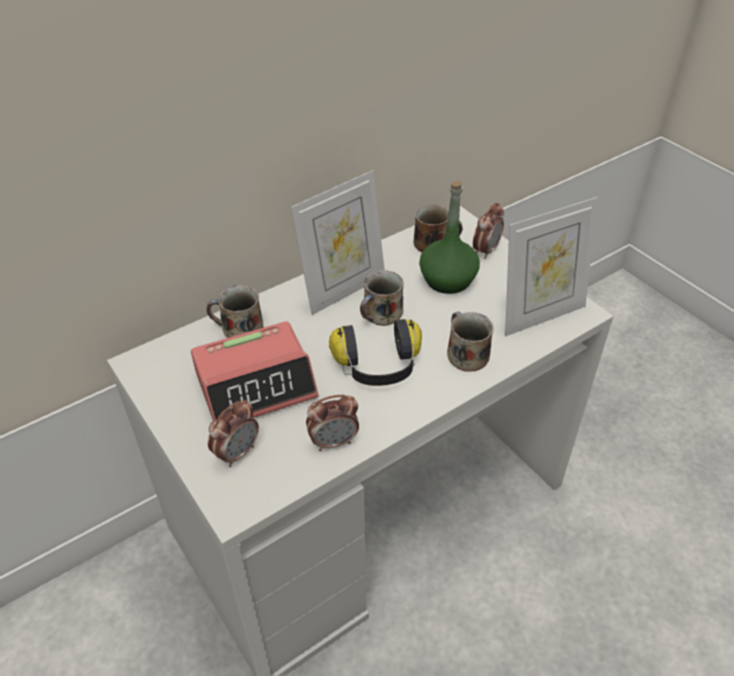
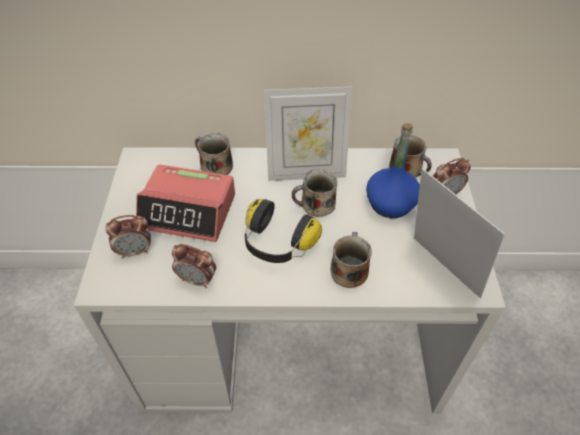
camera: 35 degrees right, 5 degrees up
green bottle [419,181,480,294] -> blue bottle [366,123,420,218]
picture frame [505,197,598,336] -> picture frame turned 135 degrees counterclockwise [414,168,505,298]

